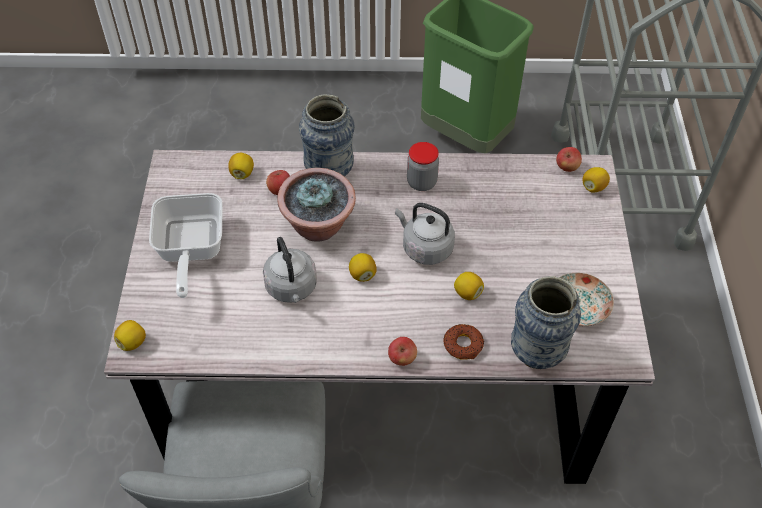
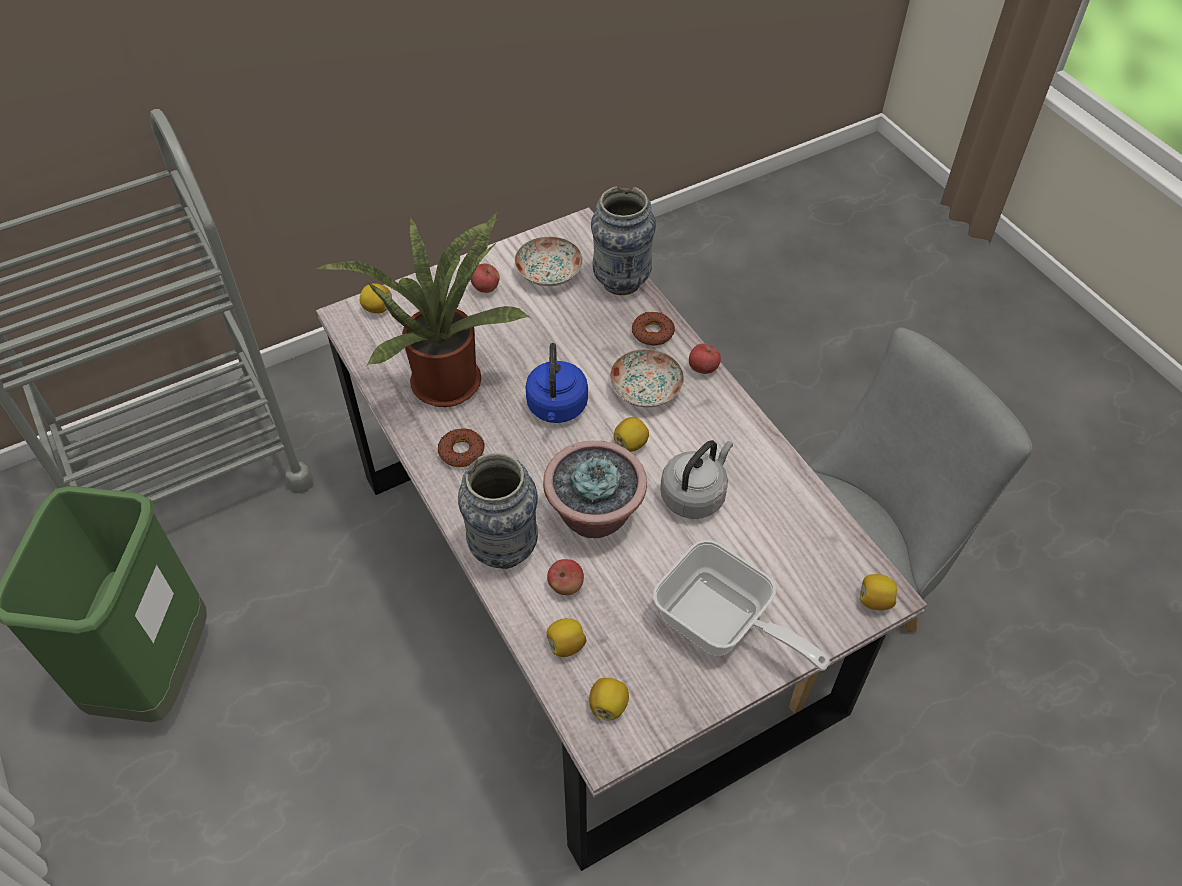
camera: 120 degrees left, 0 degrees up
frying pan [149,193,223,298] -> frying pan turned 75 degrees clockwise [653,540,830,671]
grey kettle [395,203,455,265] -> blue kettle [525,343,588,423]
jar [407,142,439,191] -> donut [438,428,485,467]
lemon [454,272,484,300] -> lemon moved to [589,678,629,720]
apple [556,147,582,172] -> apple moved to [471,263,500,293]
none -> potted plant [314,212,531,407]
none -> plate [610,349,684,407]

